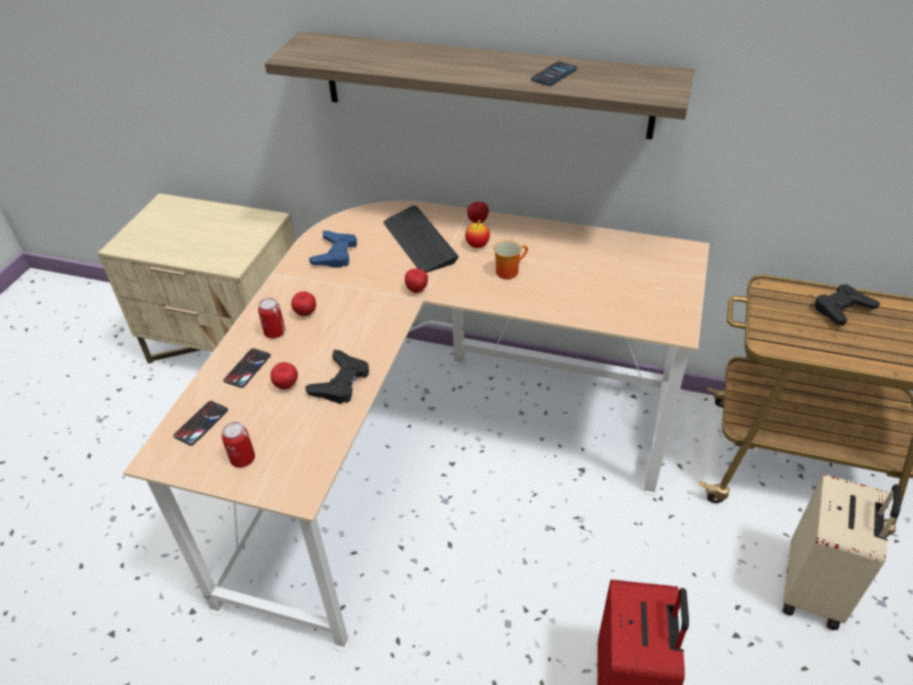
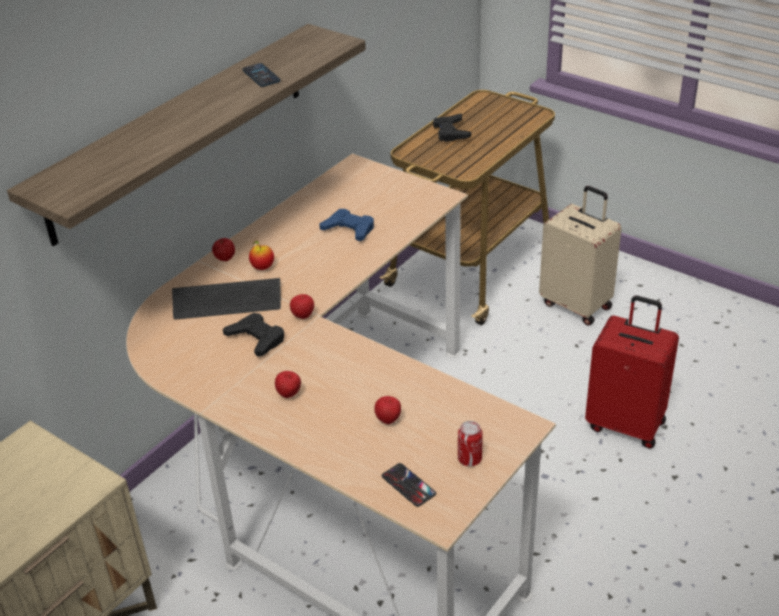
camera: 70 degrees left, 5 degrees down
phone [224,348,271,388] -> none
can [258,298,285,338] -> none
black game controller [305,350,369,404] -> black game controller moved to [223,313,284,357]
blue game controller [309,231,357,268] -> blue game controller moved to [320,209,374,241]
mug [493,240,528,279] -> none

